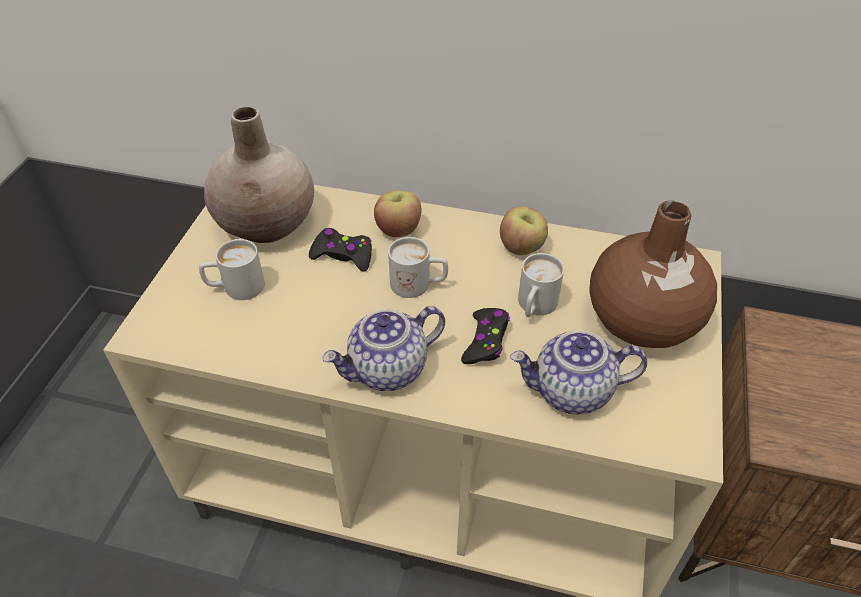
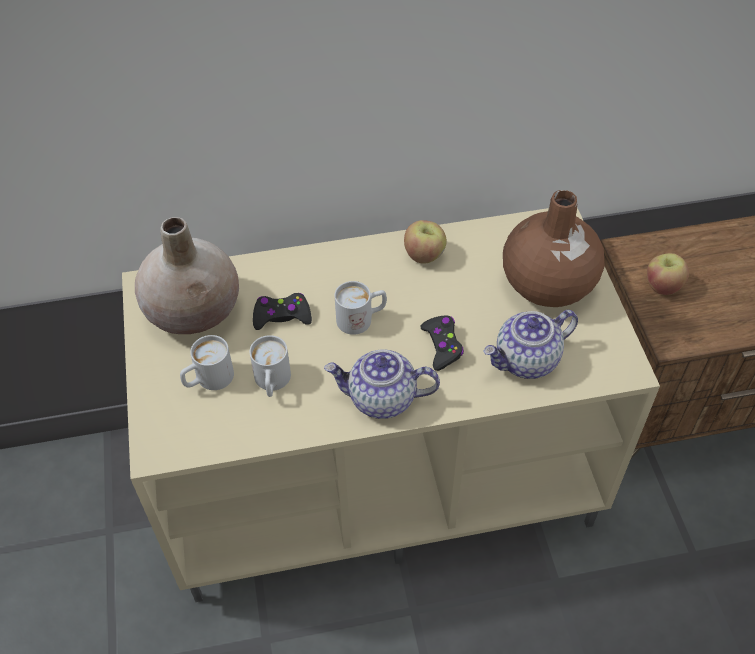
camera: 25 degrees left, 5 degrees up
teapot [322,306,445,391] -> teapot turned 60 degrees clockwise [324,350,440,419]
apple [374,191,422,237] -> apple moved to [647,253,689,295]
white mug [518,253,564,317] -> white mug moved to [249,335,291,397]

